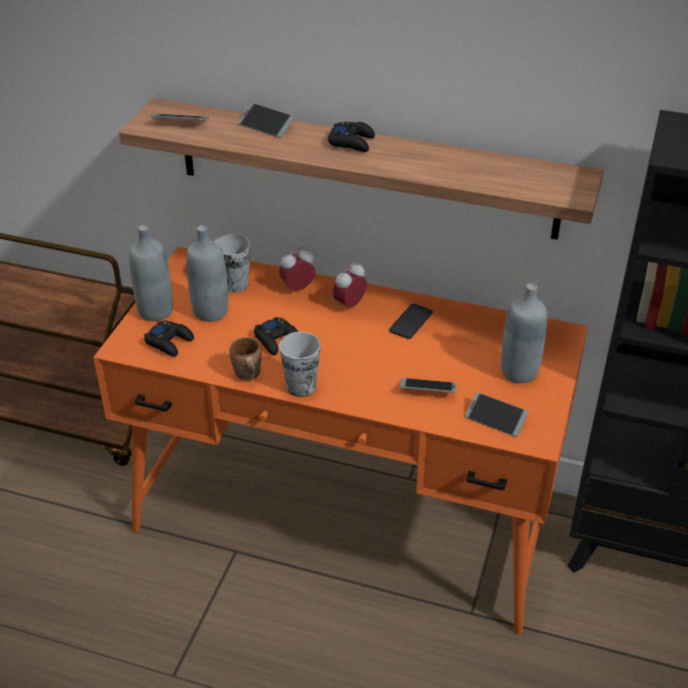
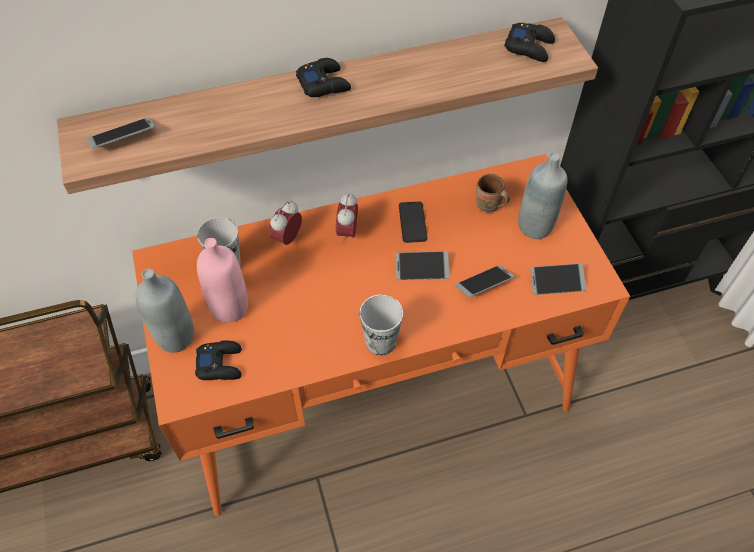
camera: 35 degrees left, 15 degrees up
grey bottle [186,225,229,322] -> pink bottle [197,238,248,322]
brown mug [229,337,262,381] -> brown mug moved to [476,174,510,213]
phone [238,103,294,138] -> phone moved to [396,251,449,280]
black game controller [254,317,298,355] -> black game controller moved to [504,23,555,62]

